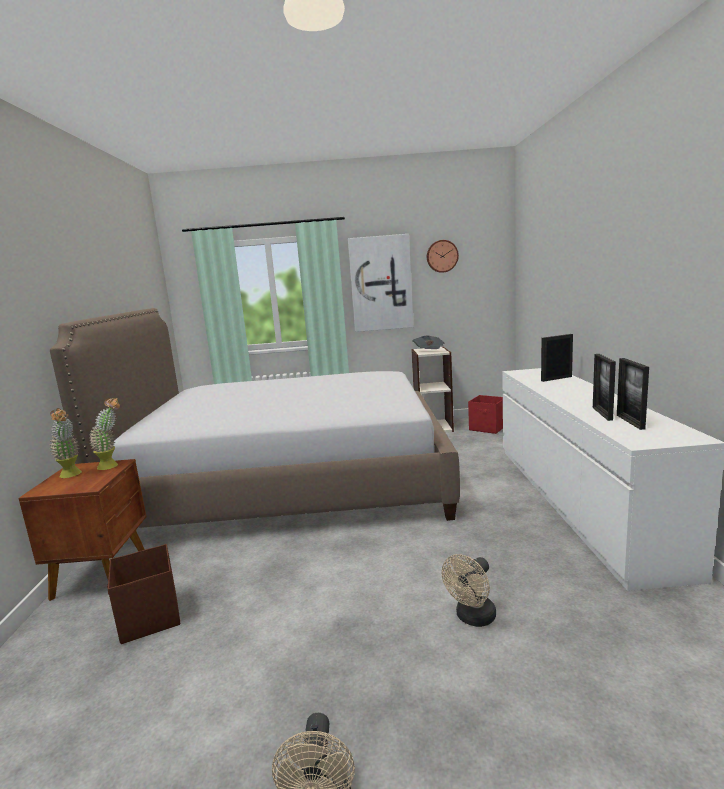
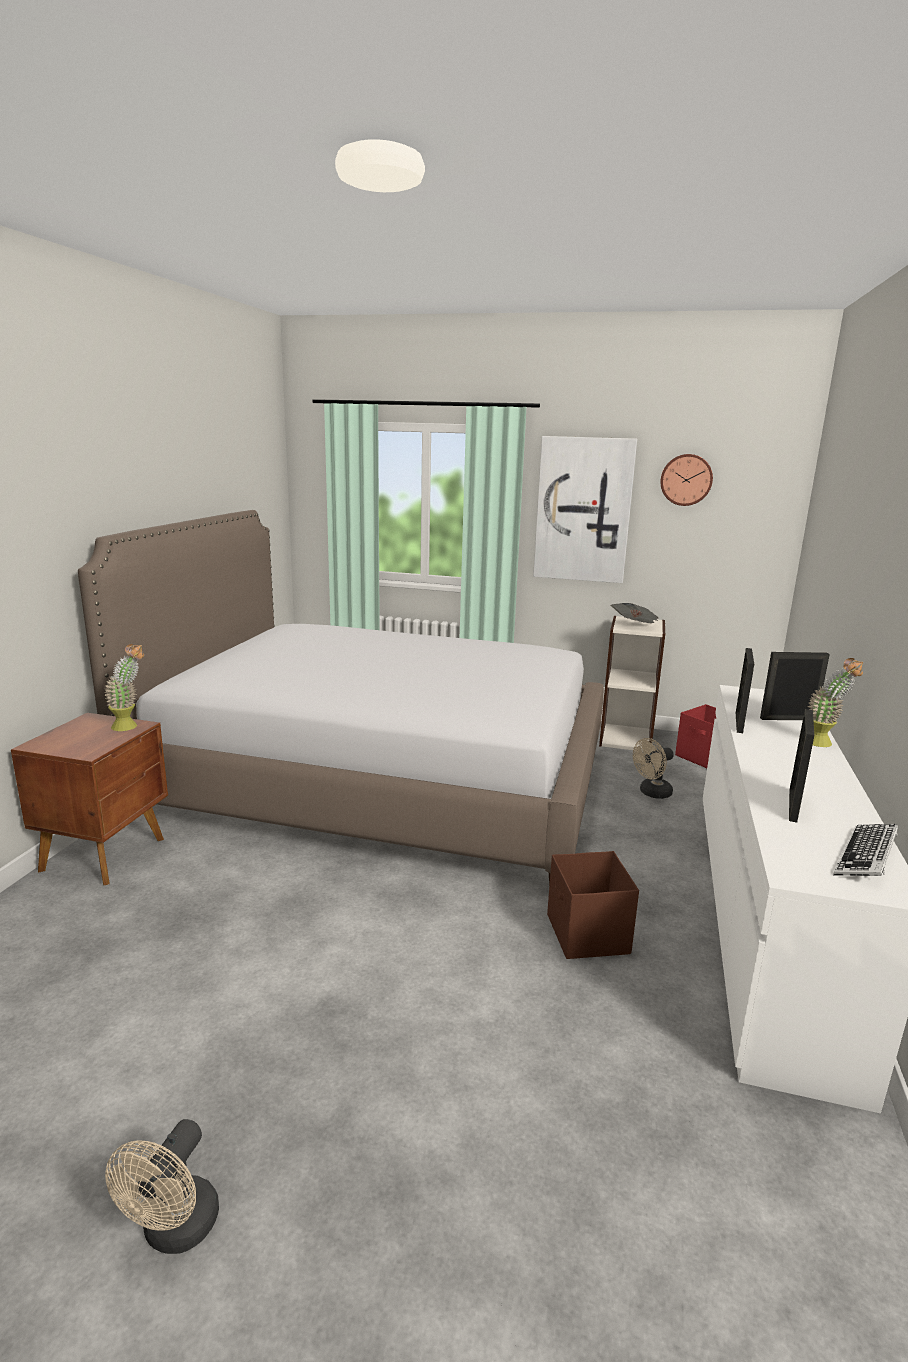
camera: 15 degrees right, 5 degrees up
potted plant [49,408,82,478] -> potted plant moved to [808,658,863,747]
brown storage box [107,544,181,644] -> brown storage box moved to [547,851,639,959]
beige fan [442,554,496,627] -> beige fan moved to [633,738,674,799]
picture frame [617,358,649,430] -> picture frame moved to [736,648,754,733]
none -> keyboard [833,824,898,876]

